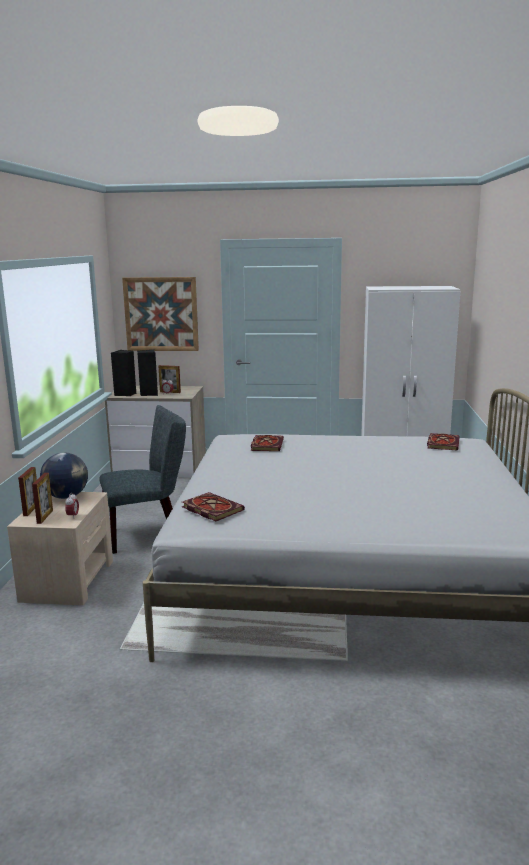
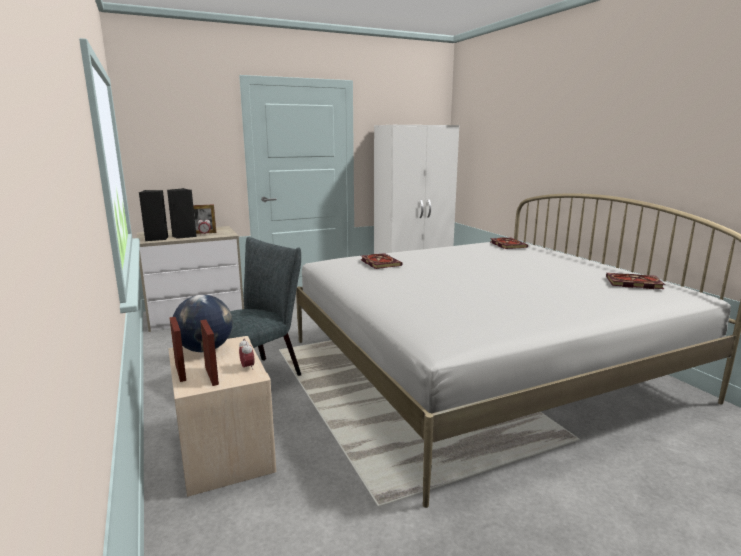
camera: 30 degrees left, 0 degrees up
picture [122,277,199,351] -> none
book [182,492,245,521] -> book moved to [606,273,665,289]

